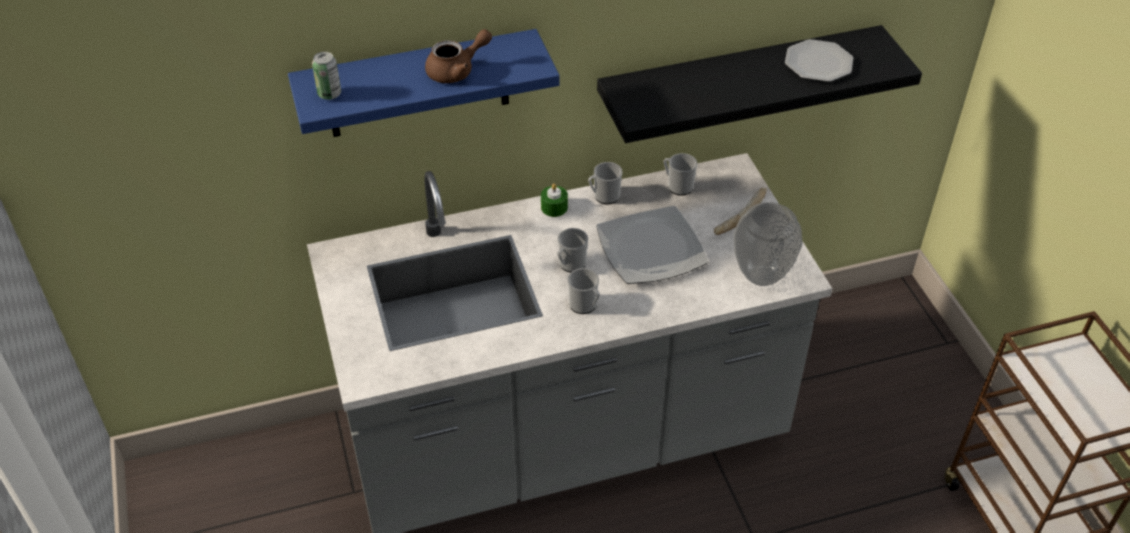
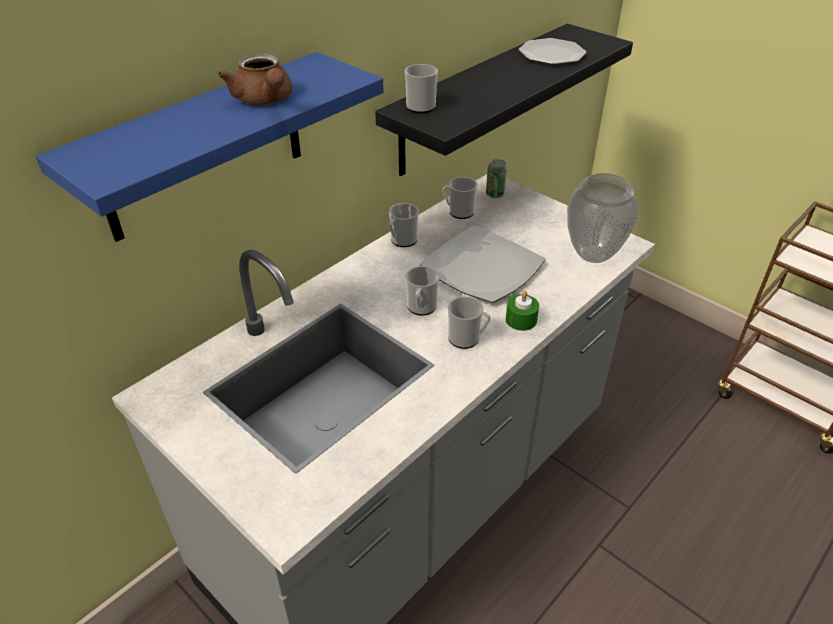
camera: 30 degrees left, 5 degrees down
can [312,52,341,100] -> can moved to [486,159,507,198]
brown teapot [425,29,492,83] -> brown teapot turned 120 degrees clockwise [218,54,292,104]
green candle [541,184,568,217] -> green candle moved to [506,291,539,331]
bread [714,188,767,235] -> none
none -> mug [405,64,438,113]

